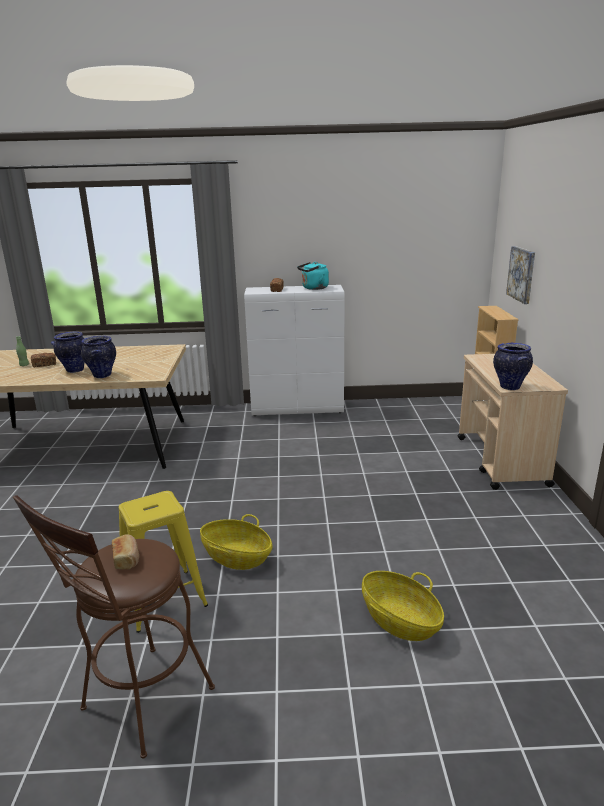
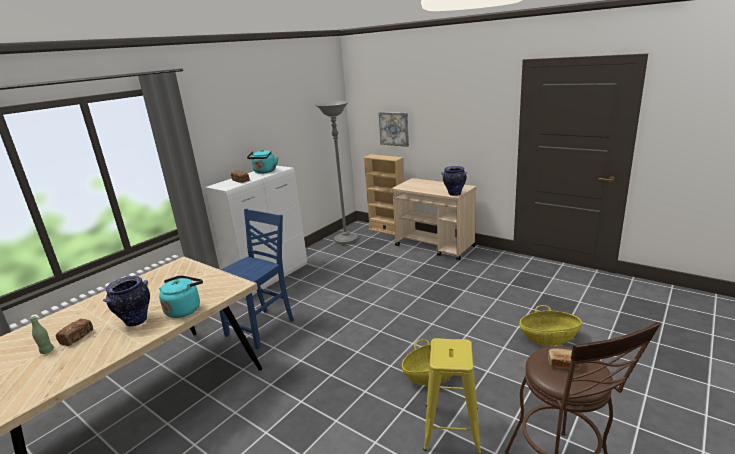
camera: 50 degrees left, 0 degrees up
vase [81,336,116,378] -> turquoise kettle [159,275,203,318]
none -> blue chair [219,209,294,349]
none -> grey floor lamp [315,101,358,245]

